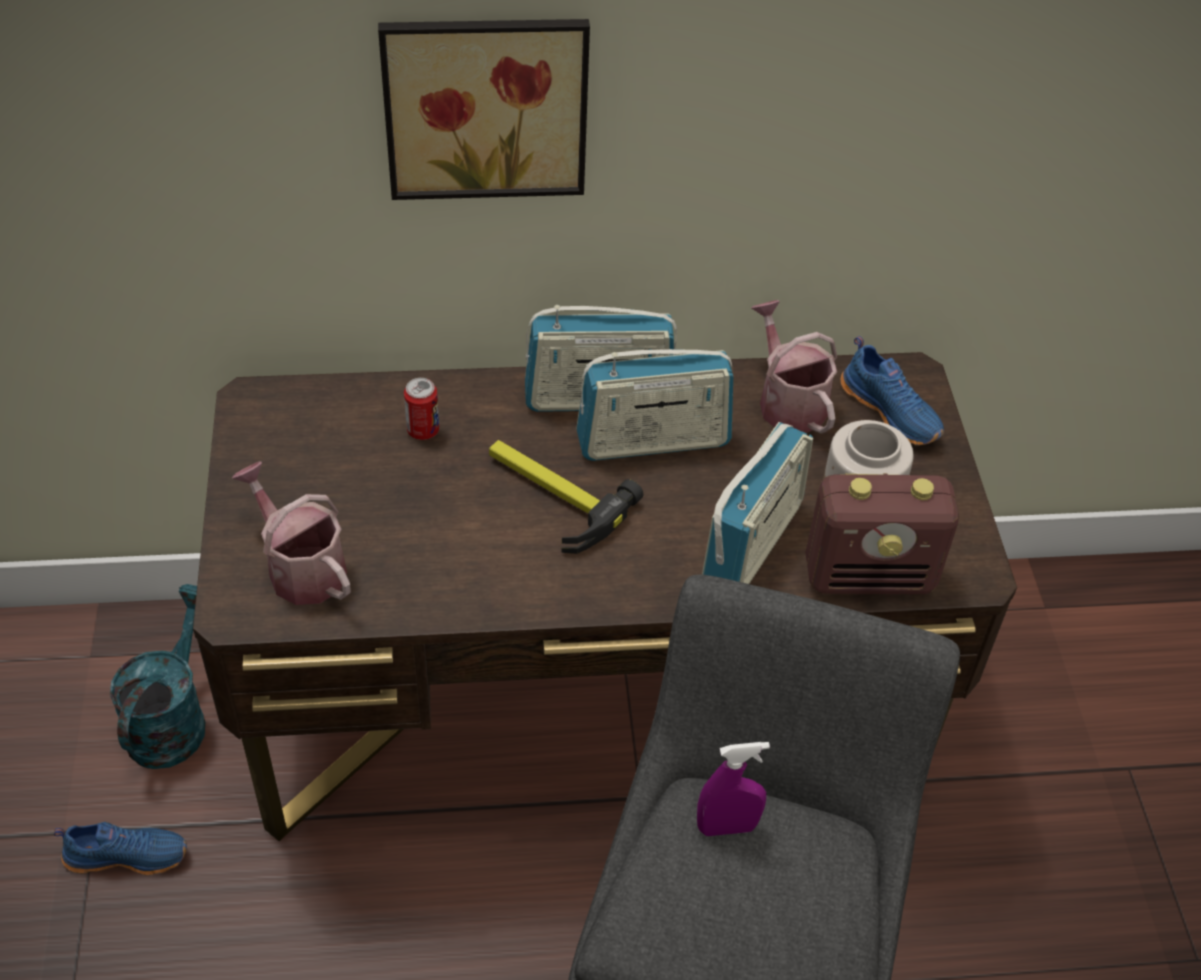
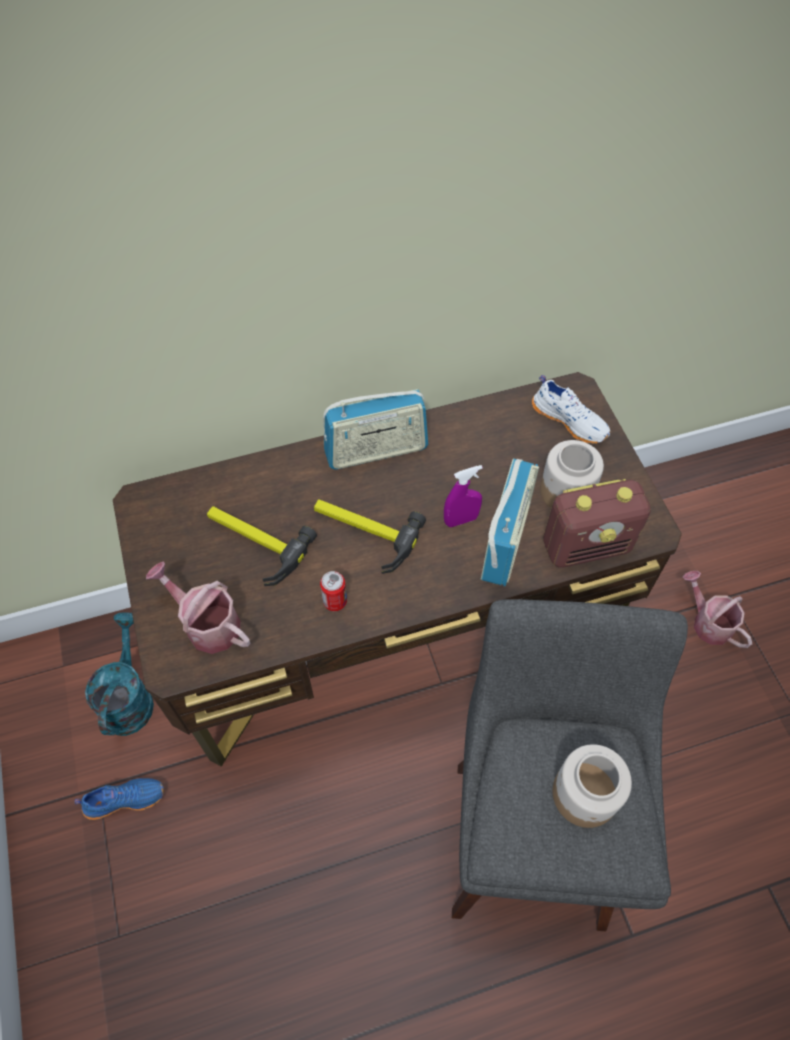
camera: 10 degrees left, 10 degrees up
picture [378,19,590,200] -> none
can [404,378,439,440] -> can moved to [320,571,347,611]
radio [576,349,733,461] -> none
purple spray bottle [697,742,770,836] -> purple spray bottle moved to [444,465,483,527]
watering can [751,300,837,433] -> watering can moved to [683,571,752,648]
blue shoe [841,336,944,445] -> white shoe [532,375,610,444]
none -> hammer [207,506,317,586]
none -> jar [553,744,632,828]

